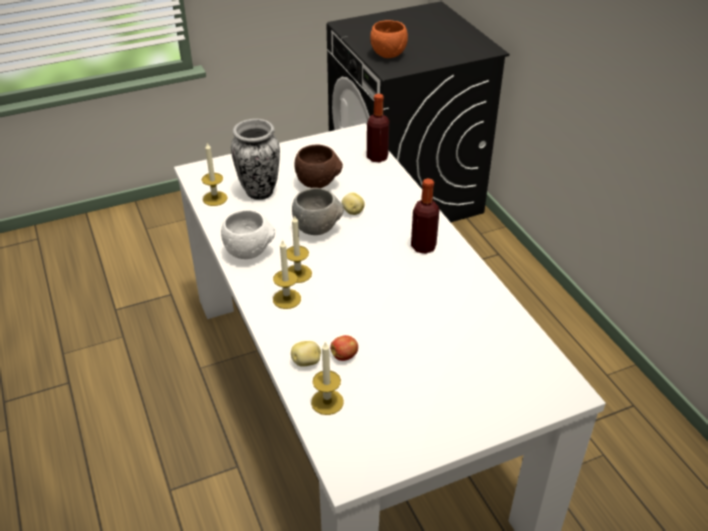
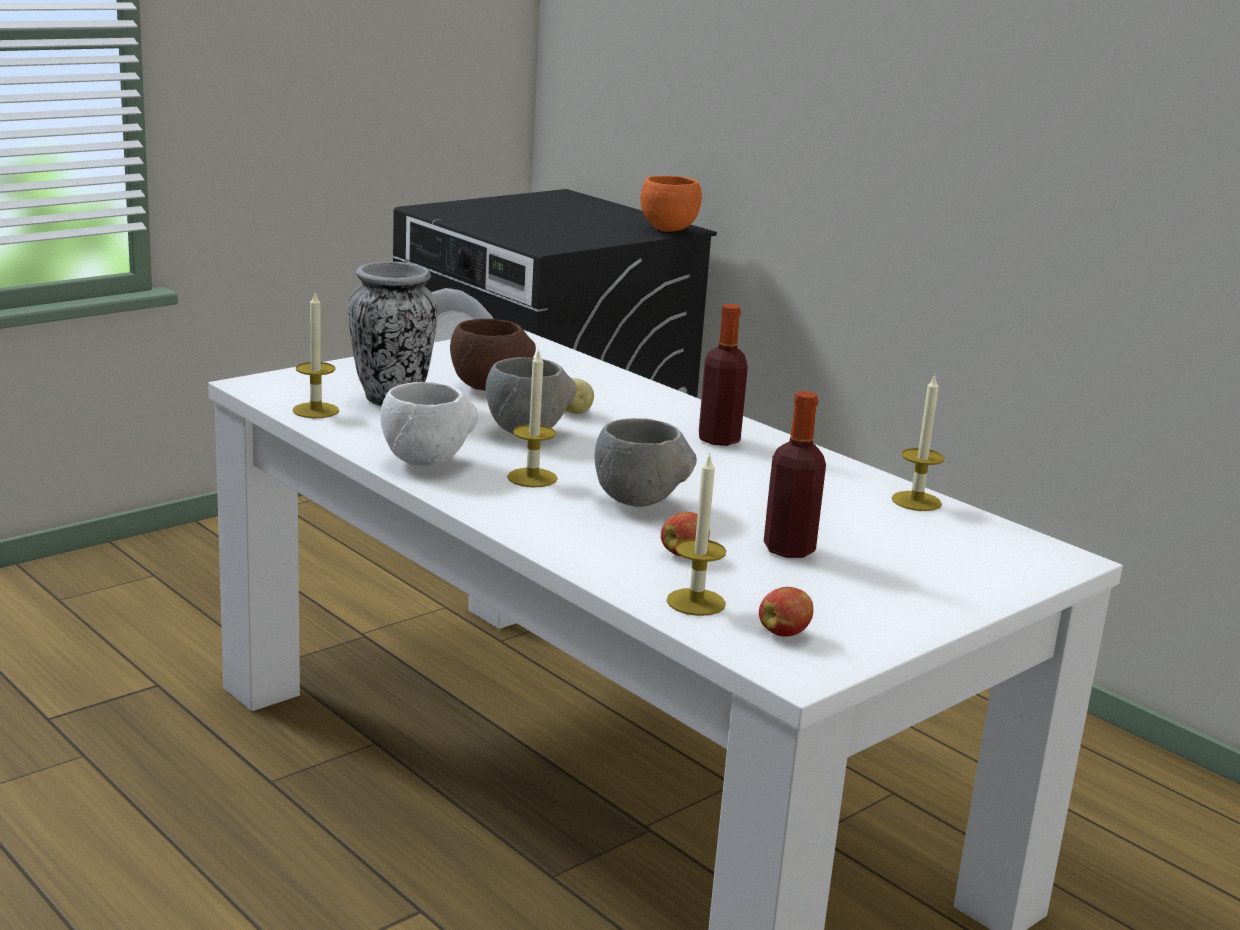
camera: 20 degrees left, 20 degrees down
candle [273,239,301,309] -> candle moved to [892,375,945,511]
potato [291,341,321,367] -> none
bottle [367,94,389,163] -> bottle moved to [764,391,826,558]
orange bowl [370,20,408,58] -> orange bowl moved to [640,176,702,232]
none -> grey bowl [594,418,697,507]
none -> apple [759,587,813,637]

